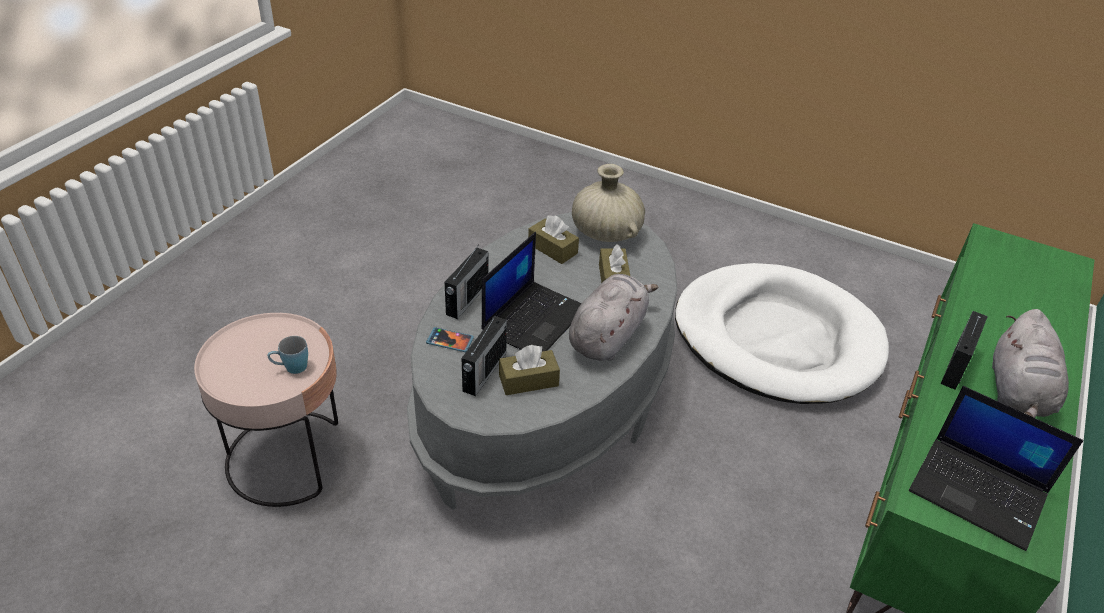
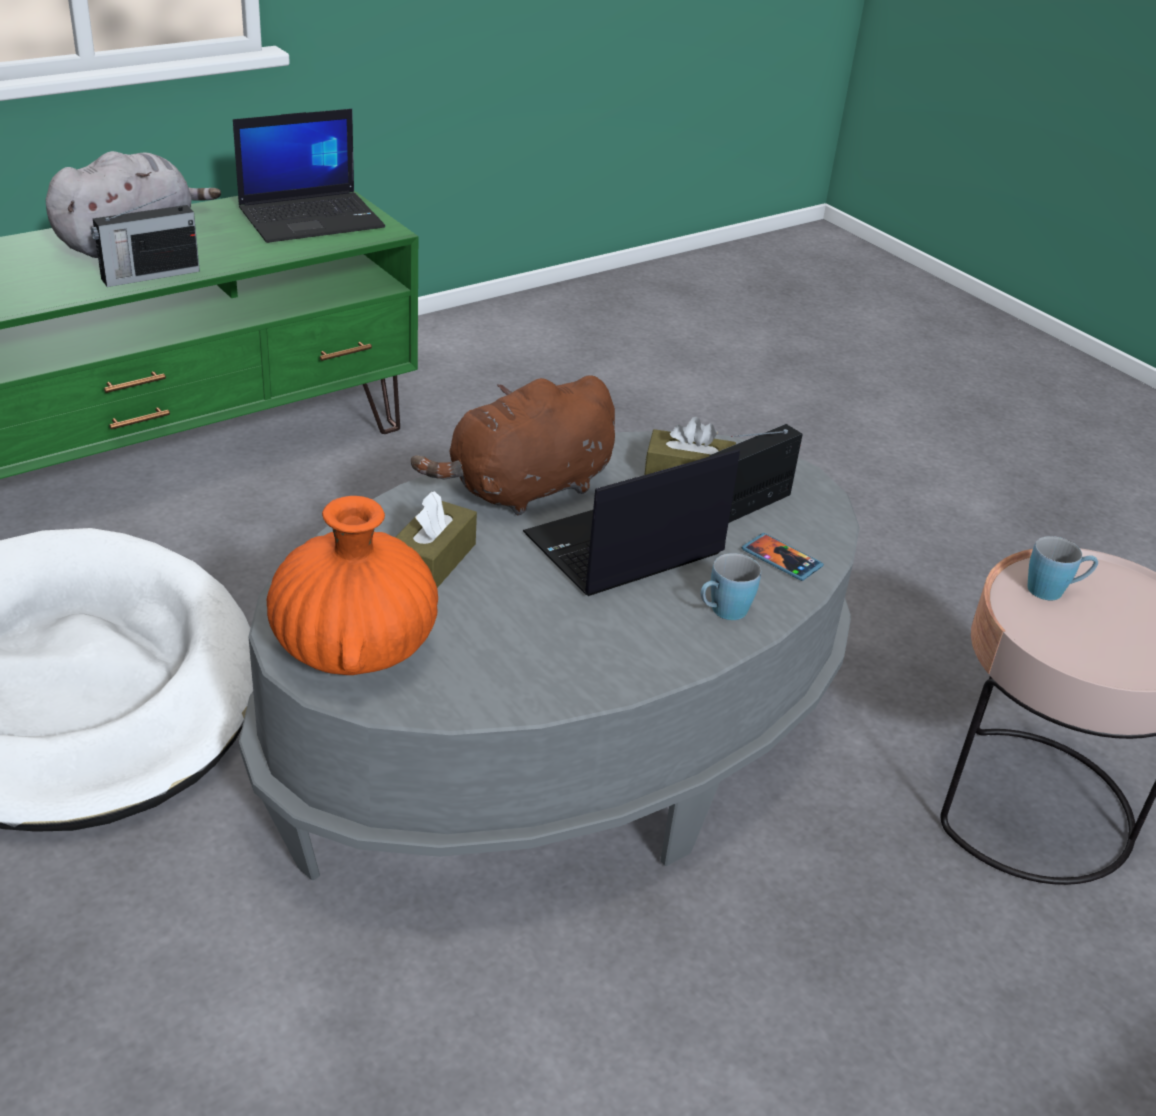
camera: 155 degrees left, 5 degrees down
radio [445,244,488,319] -> blue mug [701,553,761,620]
brown tissue box [528,215,579,264] -> none
grey plush toy [569,274,659,361] -> brown plush toy [411,375,615,516]
beige vase [572,164,645,242] -> orange vase [267,496,438,675]
laptop [909,386,1083,551] -> laptop turned 90 degrees clockwise [233,109,385,243]

